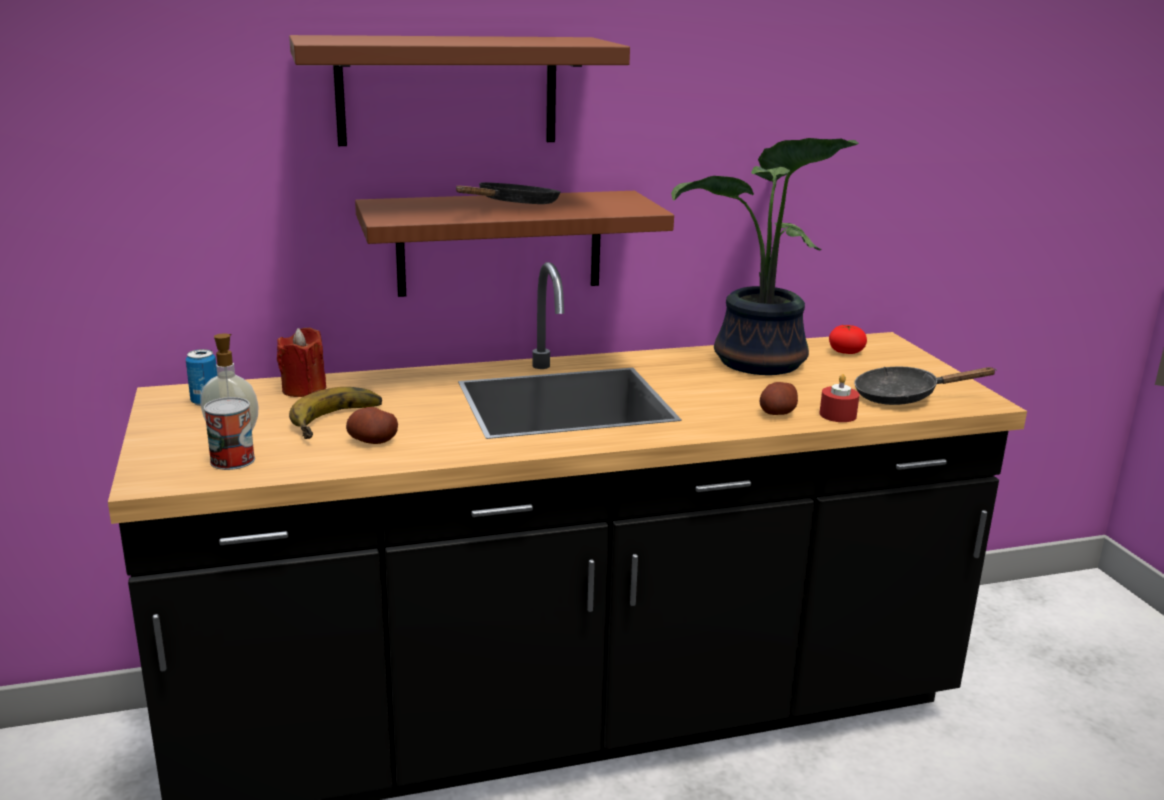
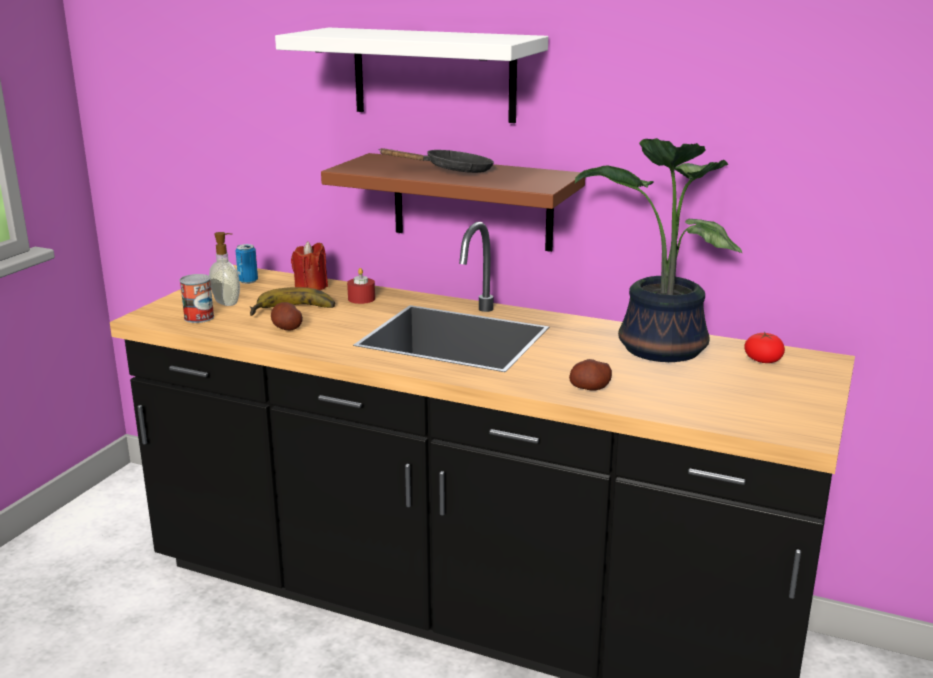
camera: 40 degrees right, 0 degrees up
brown shelf [289,35,630,146] -> white shelf [275,28,548,123]
red candle [819,374,860,422] -> red candle moved to [347,268,375,304]
black frying pan [854,367,997,405] -> none

